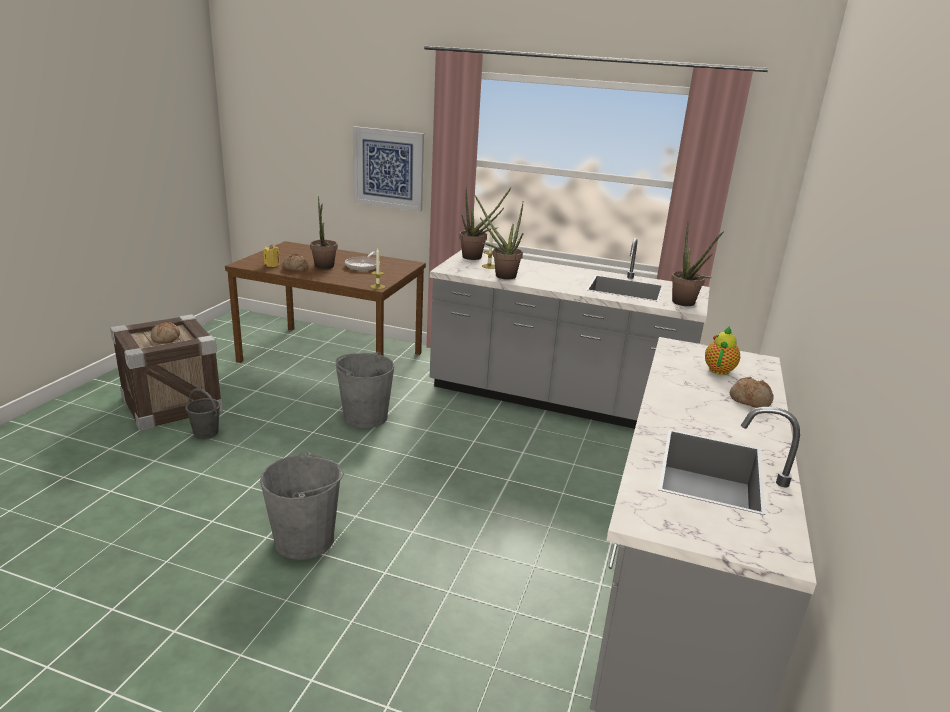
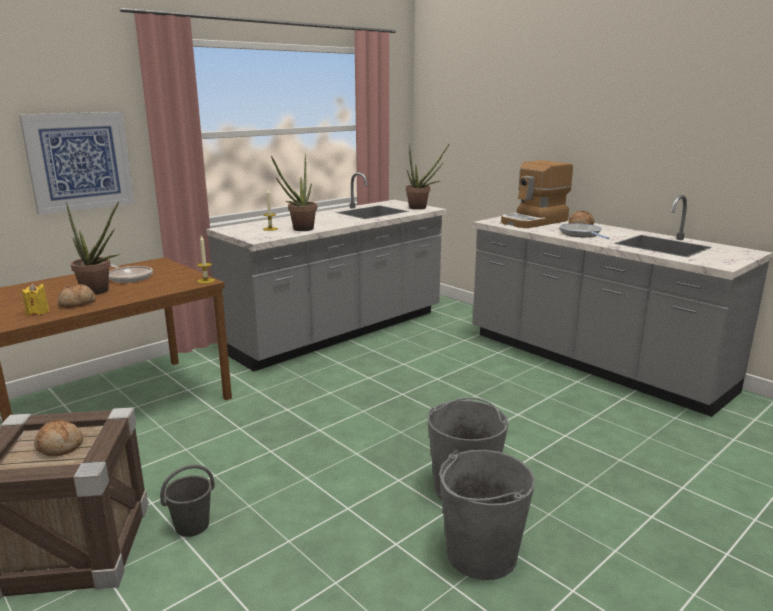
camera: 60 degrees left, 5 degrees down
grey bucket [336,352,394,428] -> grey bucket moved to [439,450,535,580]
potted plant [459,187,511,260] -> none
teapot [705,326,740,375] -> coffee machine [501,160,573,228]
none -> frying pan [559,223,610,239]

